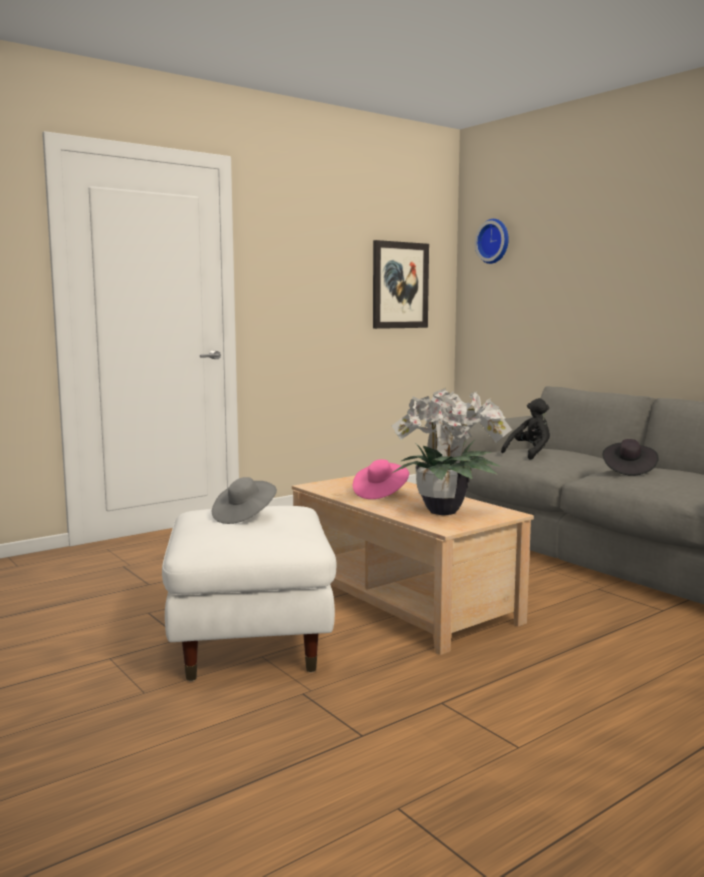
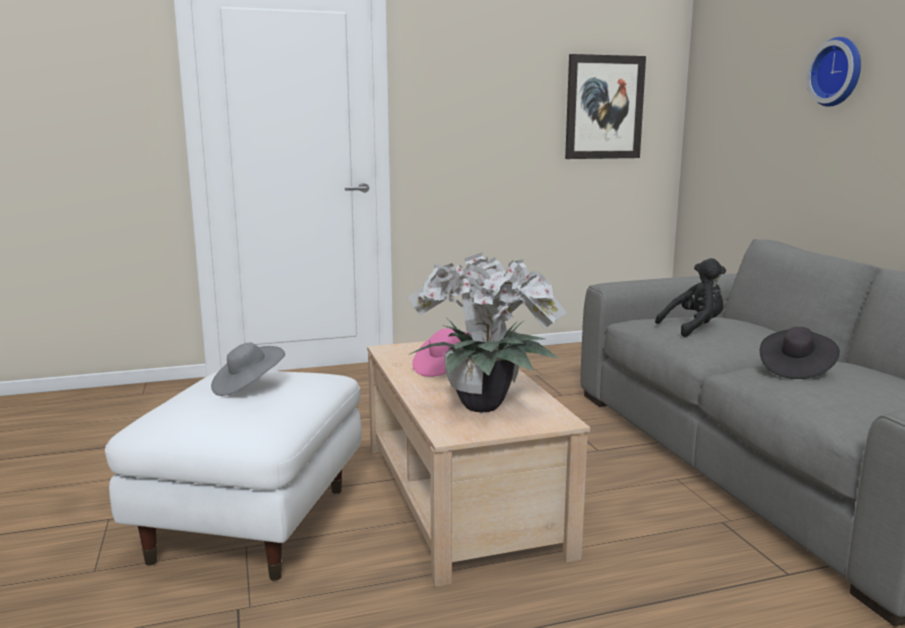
camera: 20 degrees right, 5 degrees up
wall clock [474,219,509,264] -> wall clock moved to [806,37,861,107]

